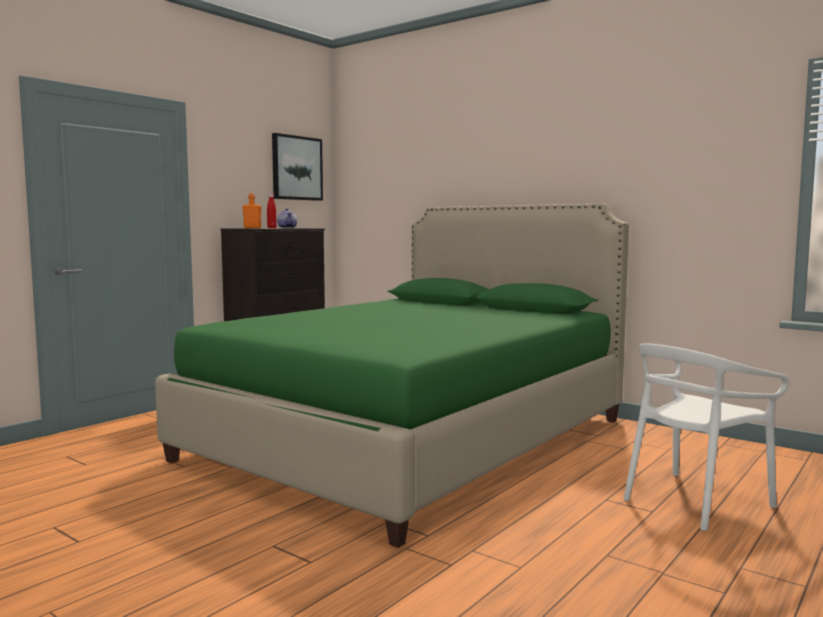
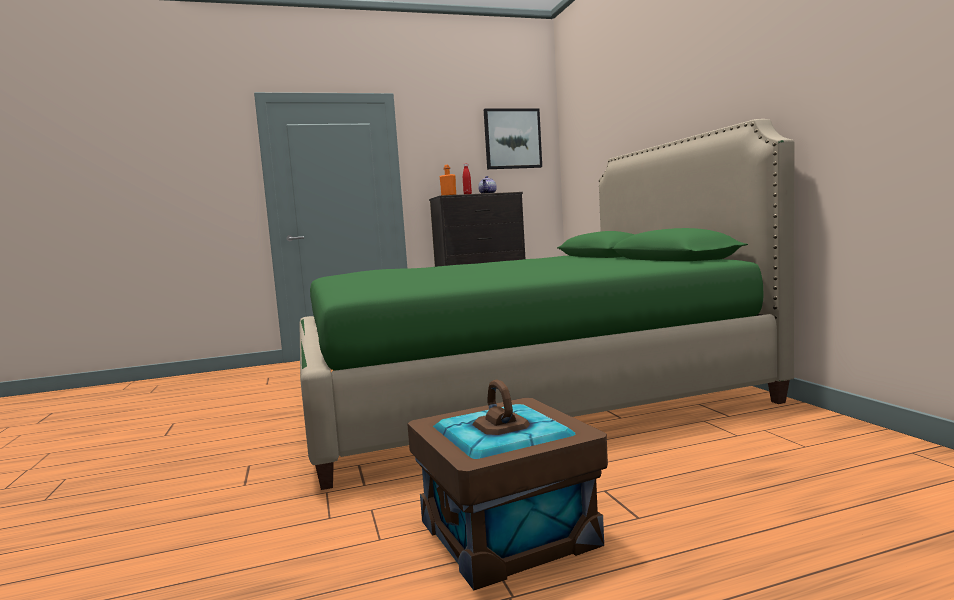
camera: 35 degrees right, 0 degrees up
white chair [624,343,789,531] -> none
none -> brown storage box [407,380,608,590]

